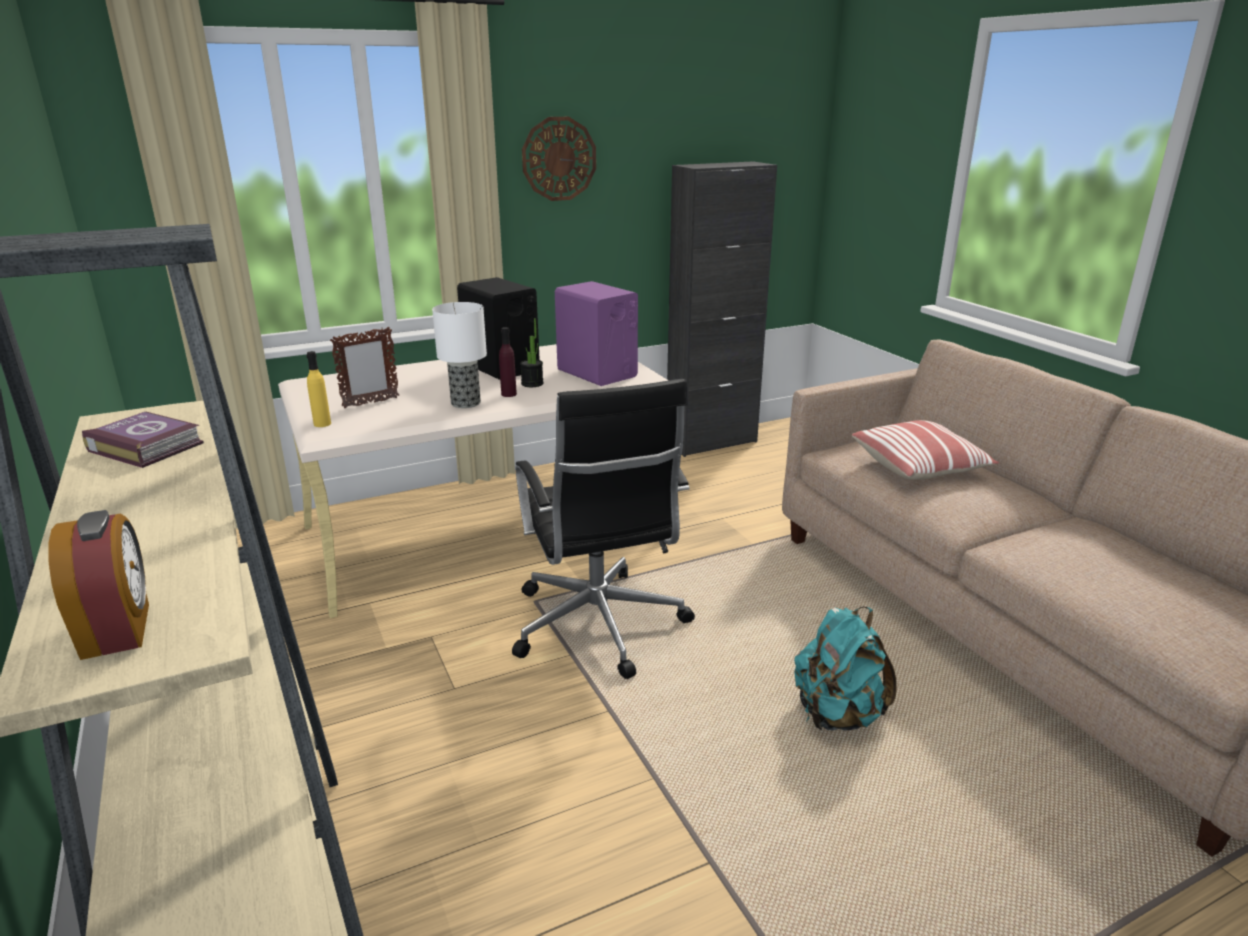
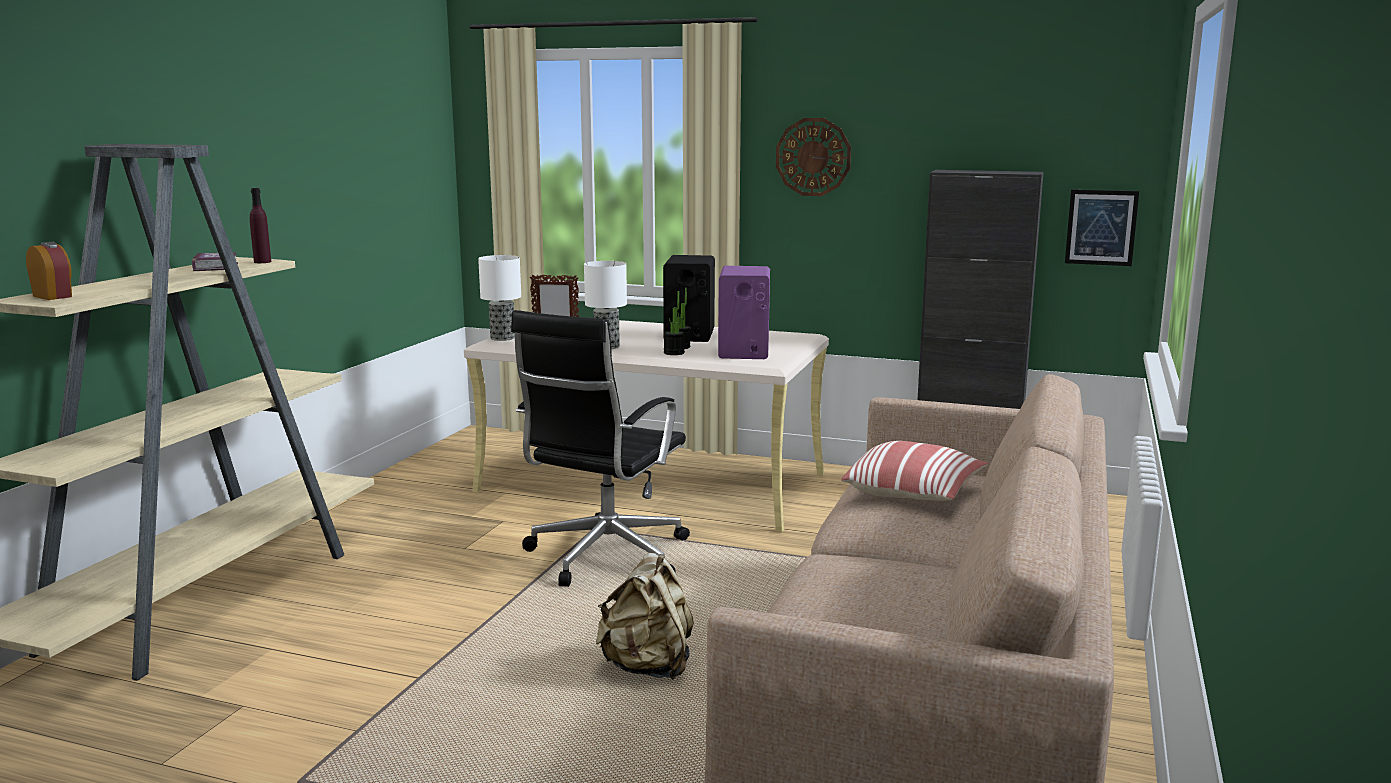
camera: 45 degrees right, 10 degrees down
alarm clock [49,510,149,660] -> alarm clock turned 75 degrees counterclockwise [26,242,72,300]
yellow bottle [307,351,331,427] -> table lamp [478,255,521,341]
purple bottle [499,327,517,397] -> purple bottle moved to [250,188,271,263]
turquoise backpack [794,607,897,731] -> beige backpack [596,553,694,680]
none -> potted plant [664,291,685,355]
none -> picture [1065,190,1139,266]

